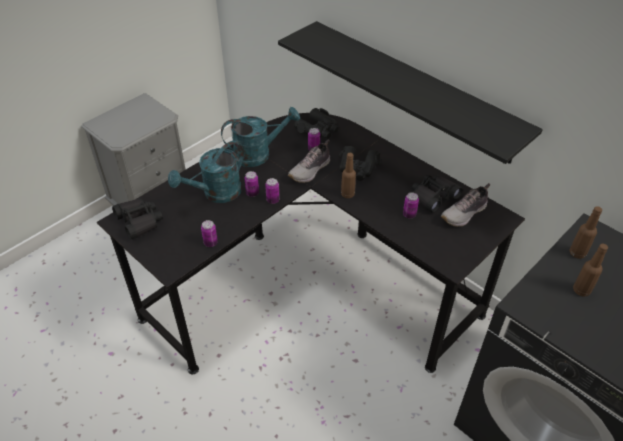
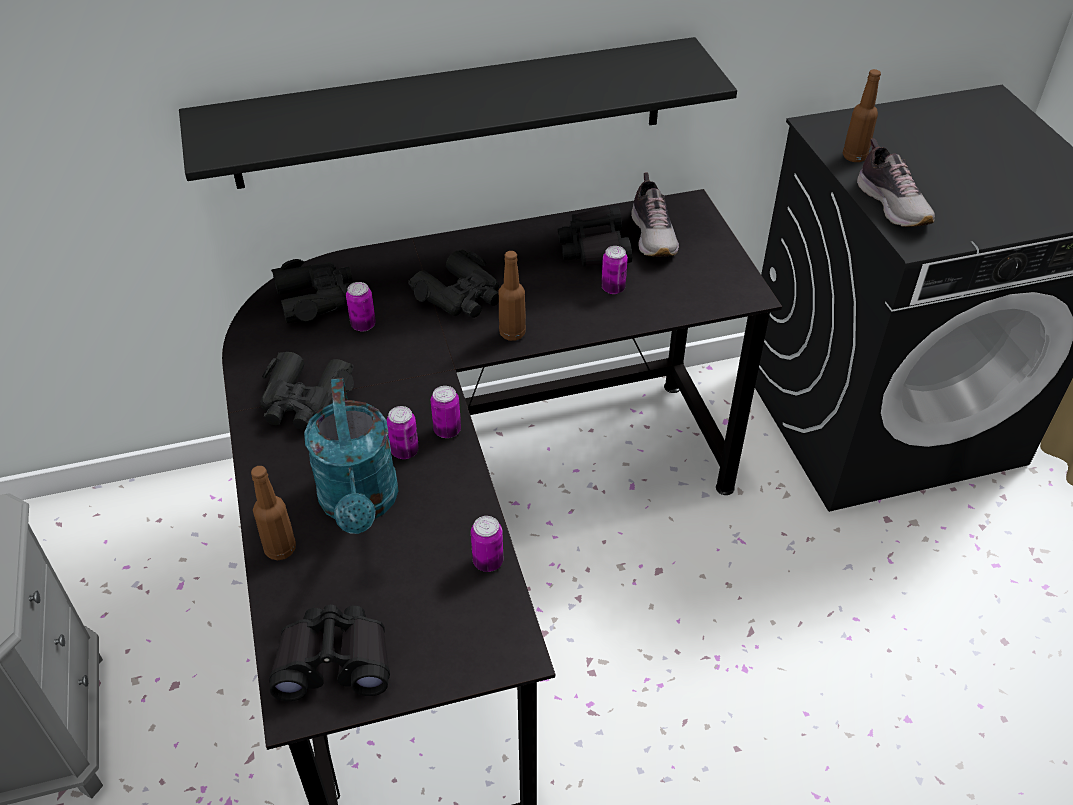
camera: 60 degrees left, 0 degrees up
turquoise watering can [221,107,300,167] -> black binoculars [260,352,354,430]
shoe [288,140,330,183] -> shoe moved to [857,138,935,227]
brown bottle [573,244,608,297] -> brown bottle moved to [251,466,296,560]

